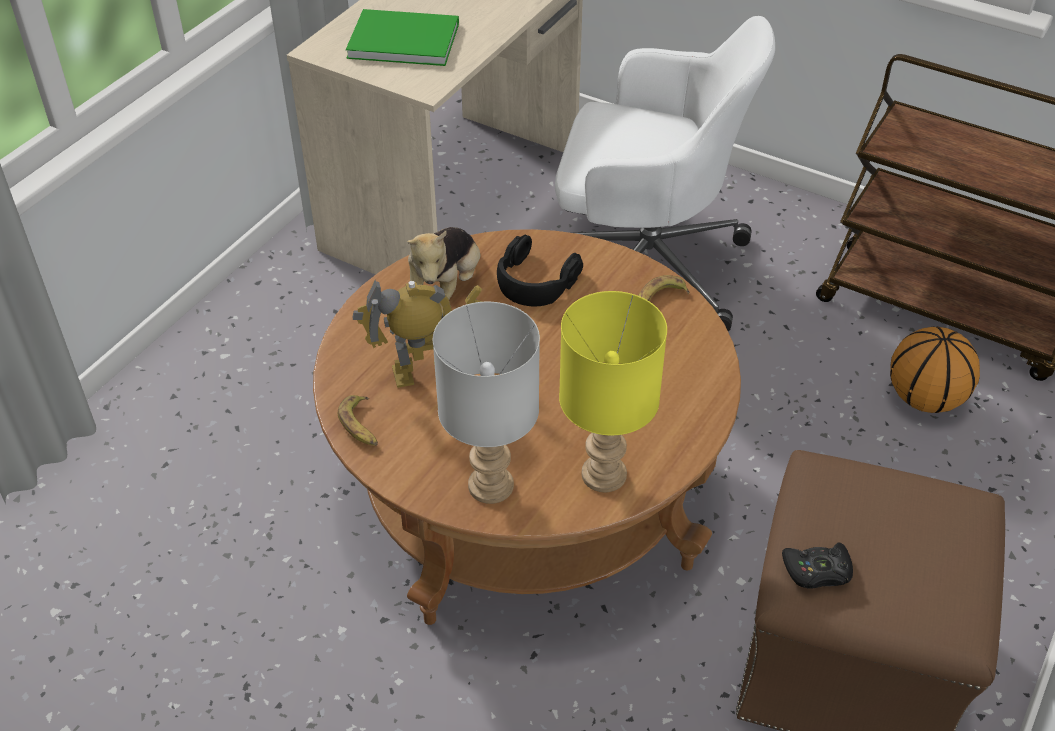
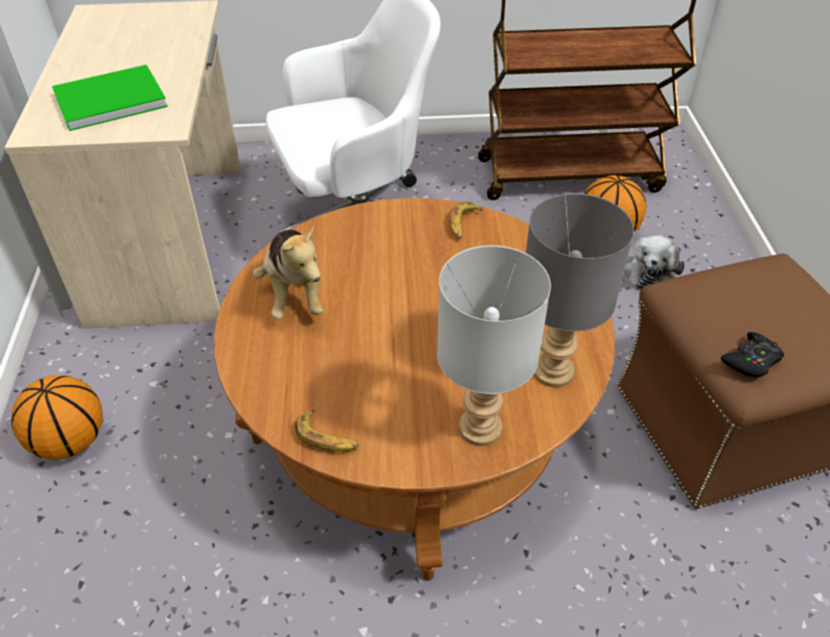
camera: 35 degrees left, 0 degrees up
toy robot [352,279,483,388] -> none
black headphones [497,235,583,306] -> none
yellow table lamp [559,291,667,492] -> grey table lamp [526,193,634,387]
none -> basketball [11,375,102,460]
none -> plush toy [624,235,685,290]

